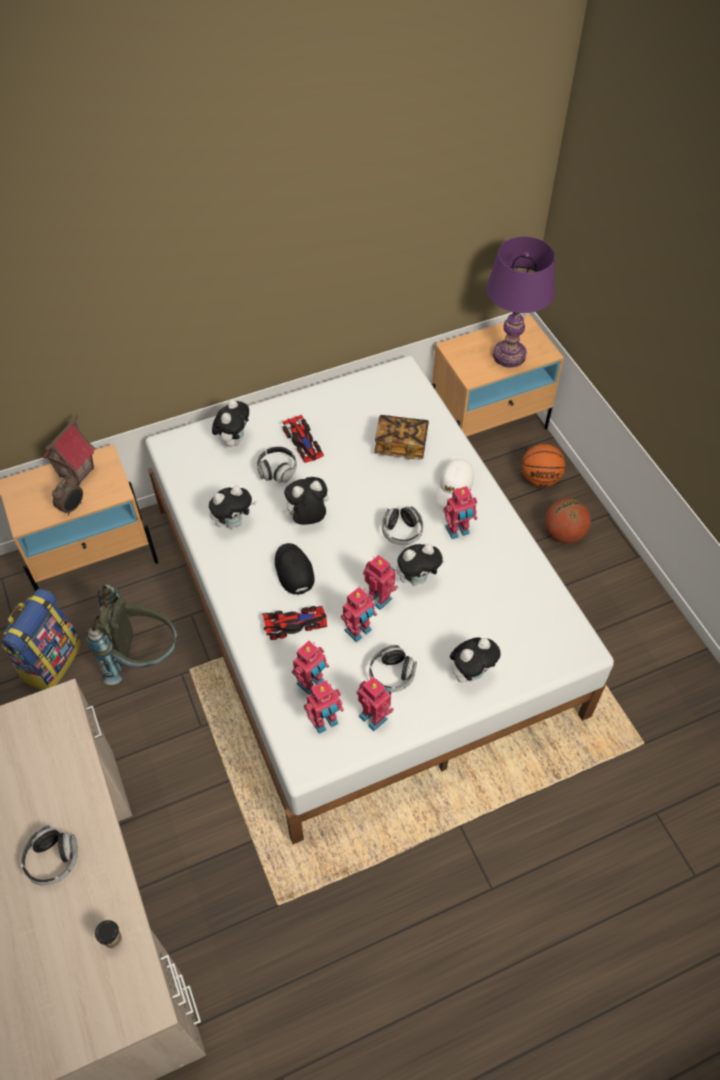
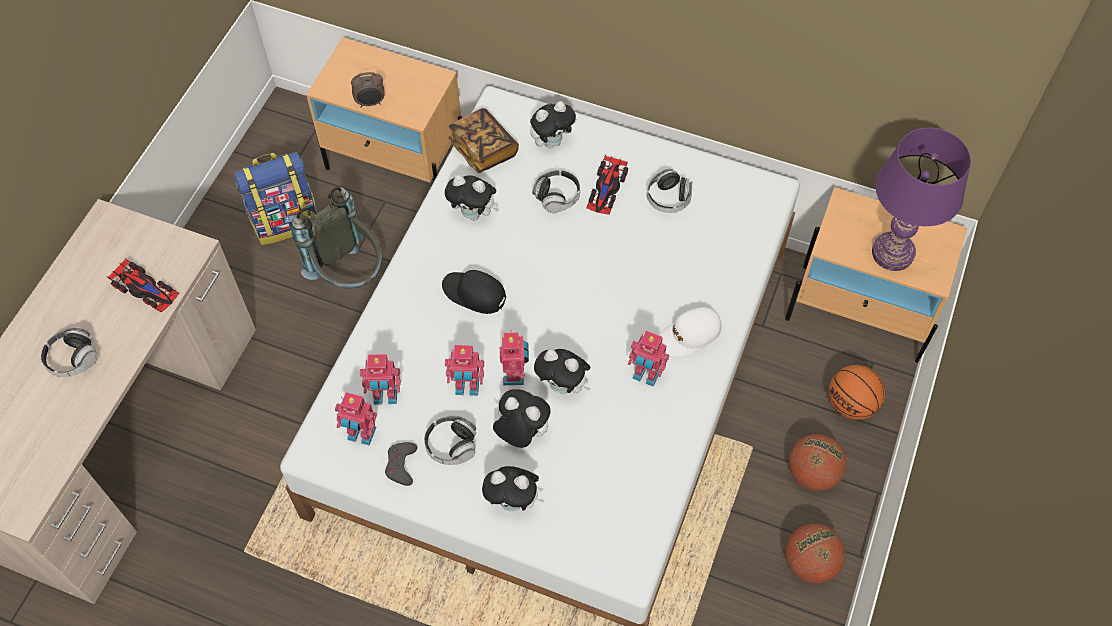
camera: 45 degrees right, 5 degrees up
toy house [43,415,95,486] -> none
cup [95,920,122,949] -> none
toy car [262,606,327,640] -> toy car moved to [108,259,179,313]
black cap [275,543,315,595] -> black cap turned 90 degrees counterclockwise [442,270,506,314]
plush toy [281,477,329,525] -> plush toy moved to [493,389,551,448]
toy robot [356,676,394,731] -> grey game controller [385,442,418,486]
book [374,415,429,459] -> book moved to [448,108,519,173]
headphones [382,506,423,545] -> headphones moved to [647,169,693,213]
none -> basketball [785,524,845,584]

